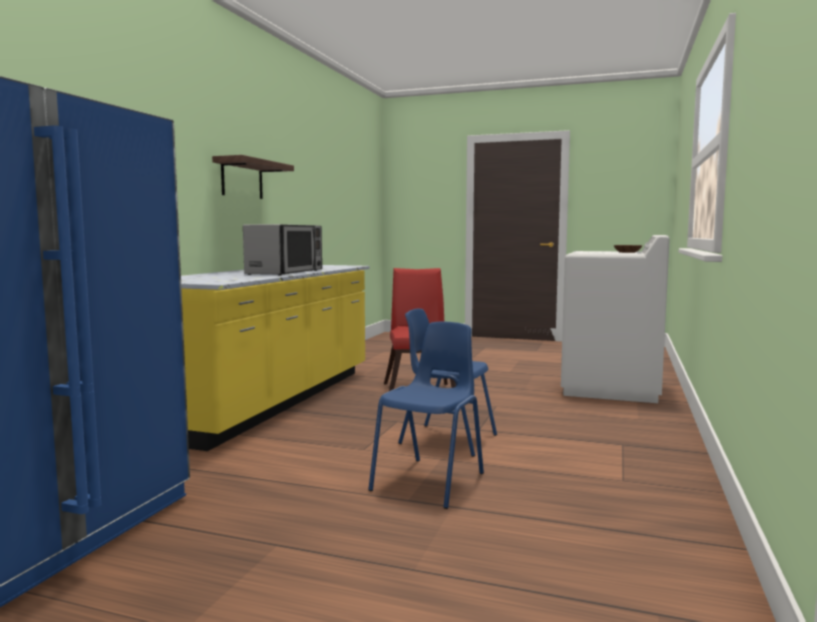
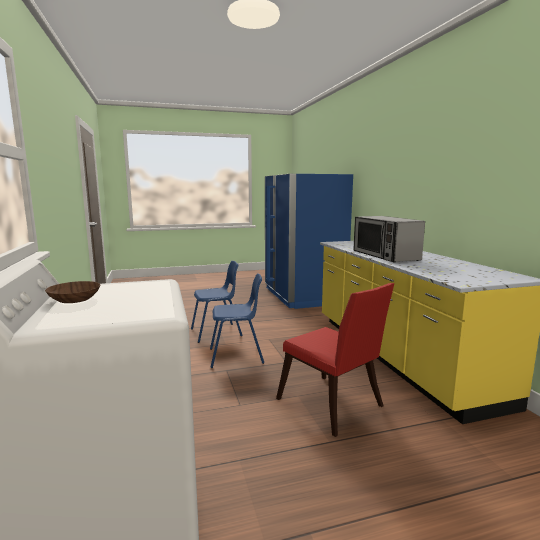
camera: 145 degrees right, 5 degrees up
shelf [212,155,294,199] -> none
blue chair [368,322,484,509] -> blue chair turned 105 degrees counterclockwise [191,261,243,343]

